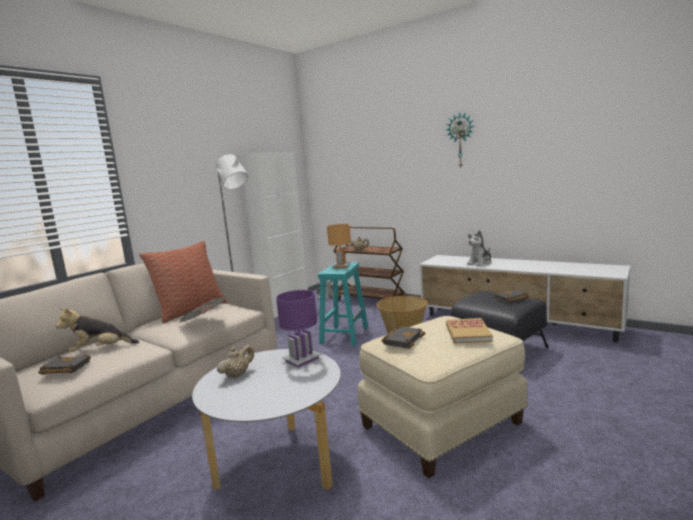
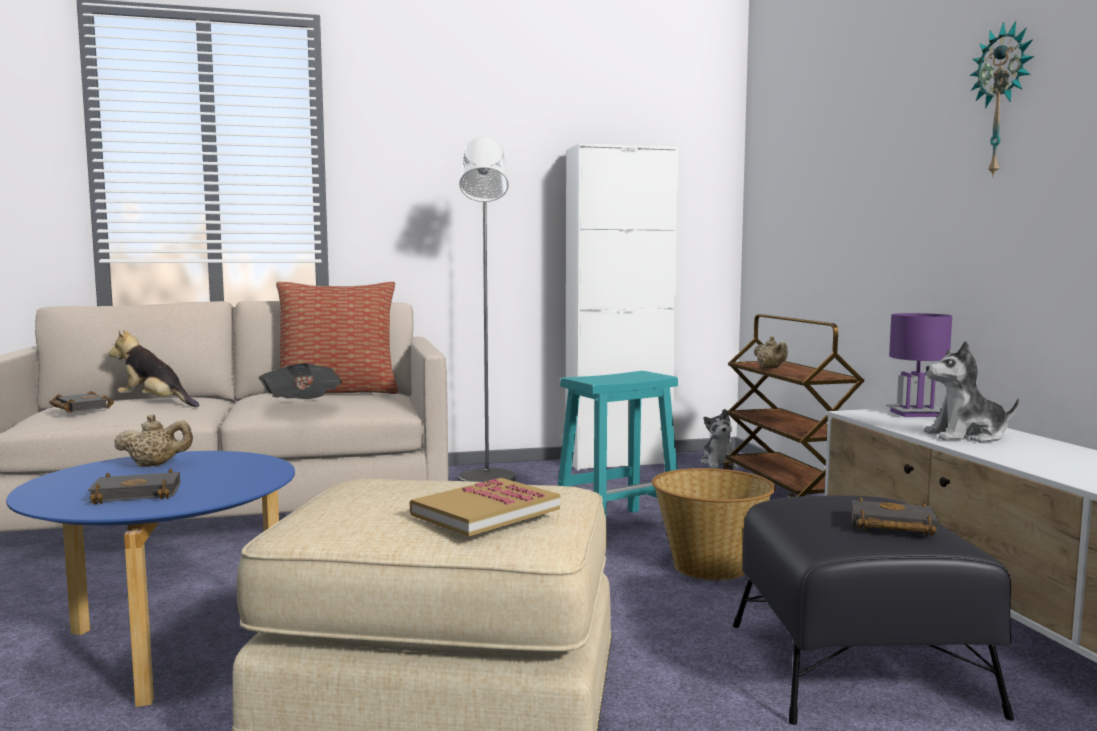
camera: 40 degrees right, 5 degrees down
grey coffee table [192,349,341,490] -> blue coffee table [6,451,295,707]
purple table lamp [276,290,322,368] -> purple table lamp moved to [886,313,952,417]
brown table lamp [327,224,351,269] -> none
black book [381,326,425,349] -> black book moved to [88,468,180,504]

